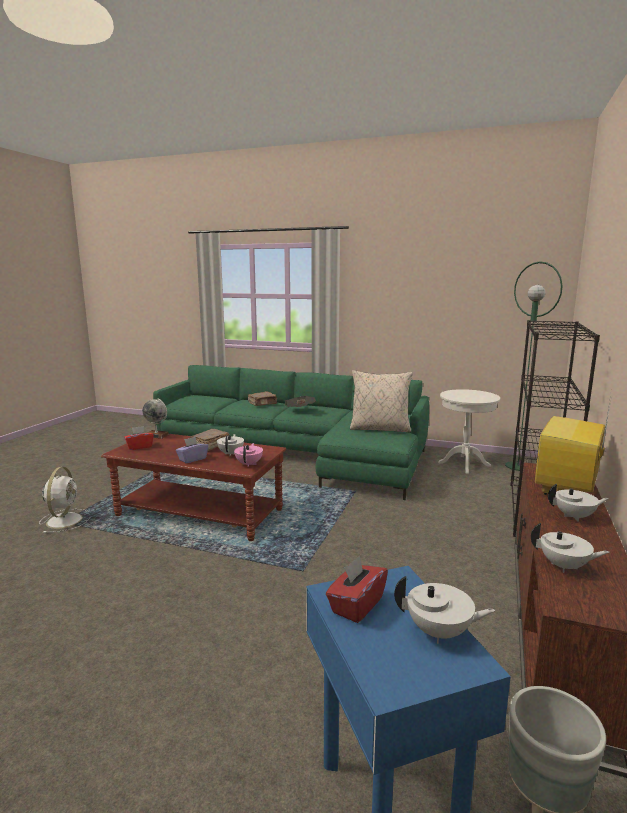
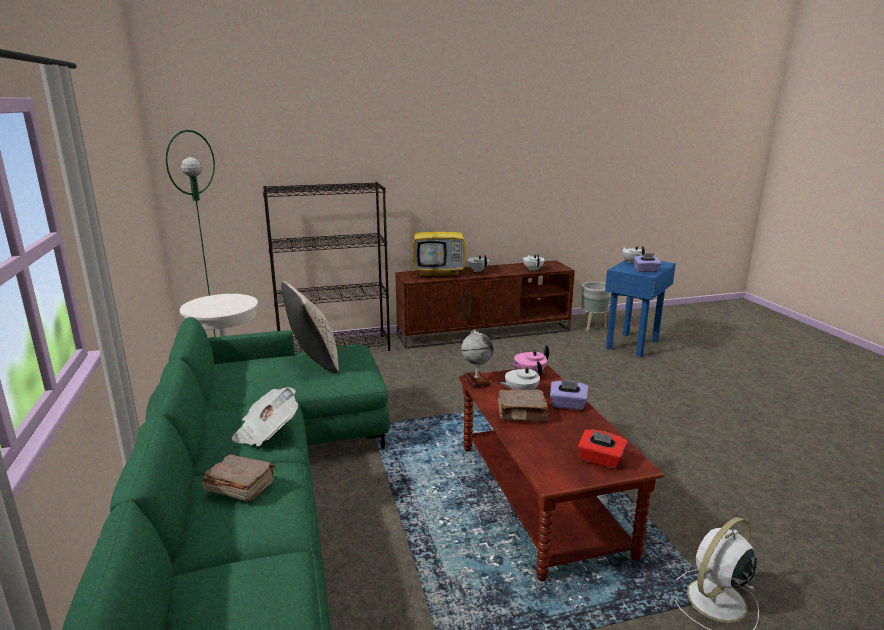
camera: 125 degrees left, 5 degrees up
globe [142,398,170,439] -> globe moved to [461,330,494,389]
red tissue box [326,556,388,623] -> purple tissue box [633,253,661,272]

